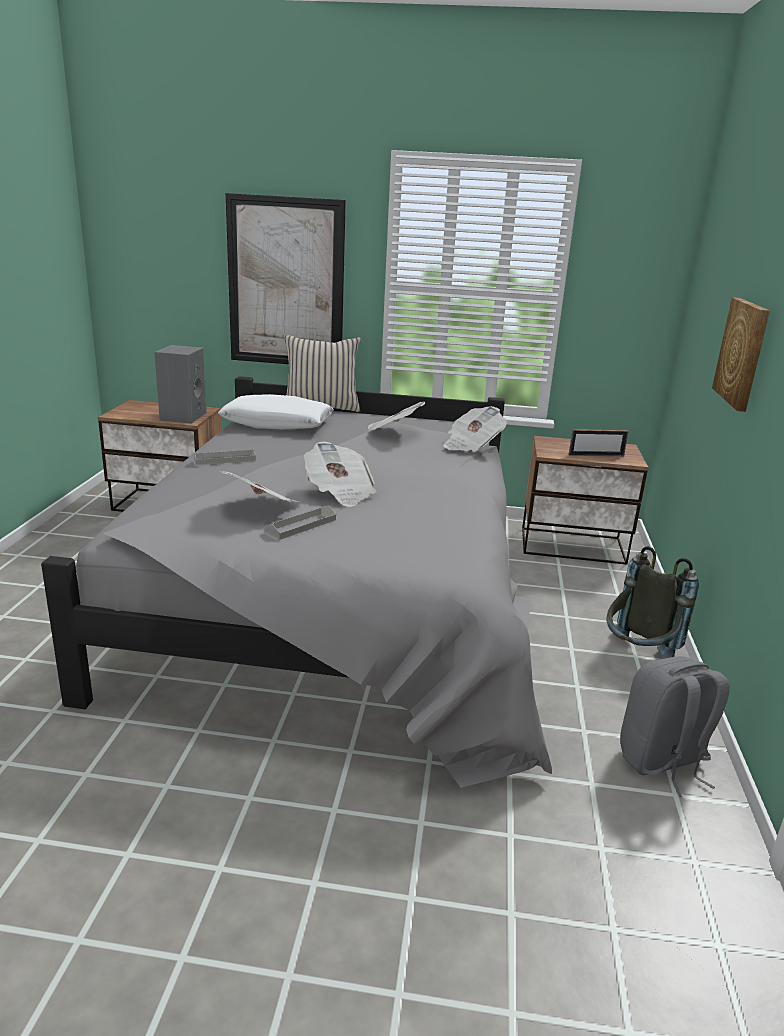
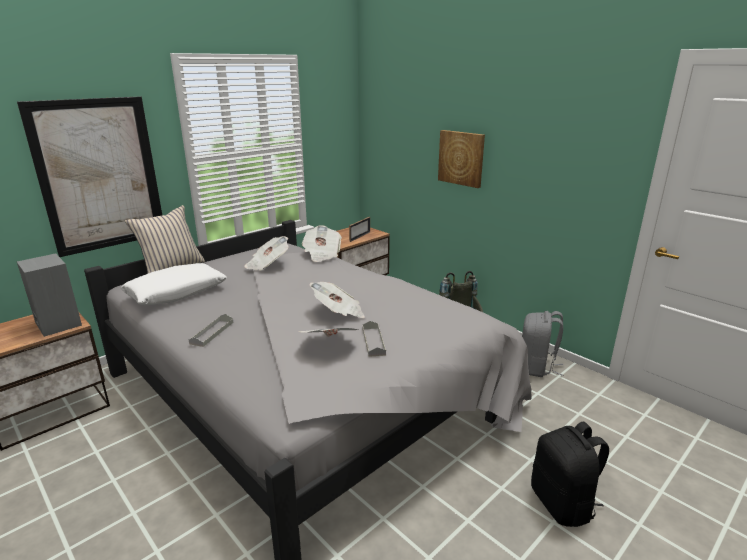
camera: 50 degrees left, 0 degrees up
none -> black backpack [531,422,609,527]

